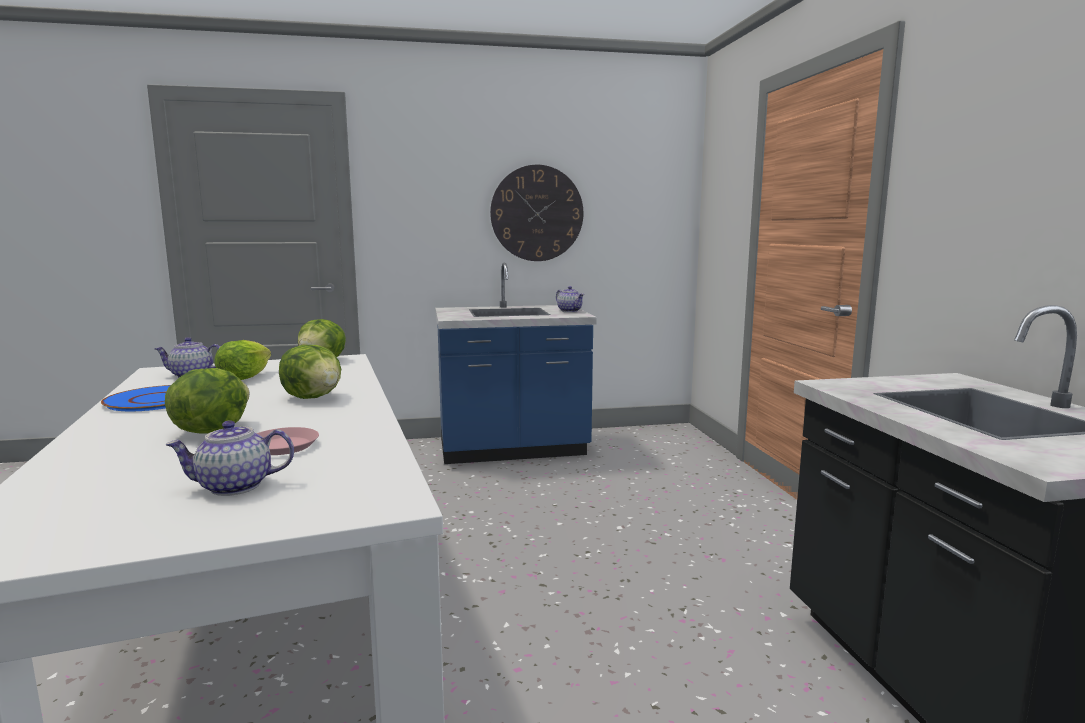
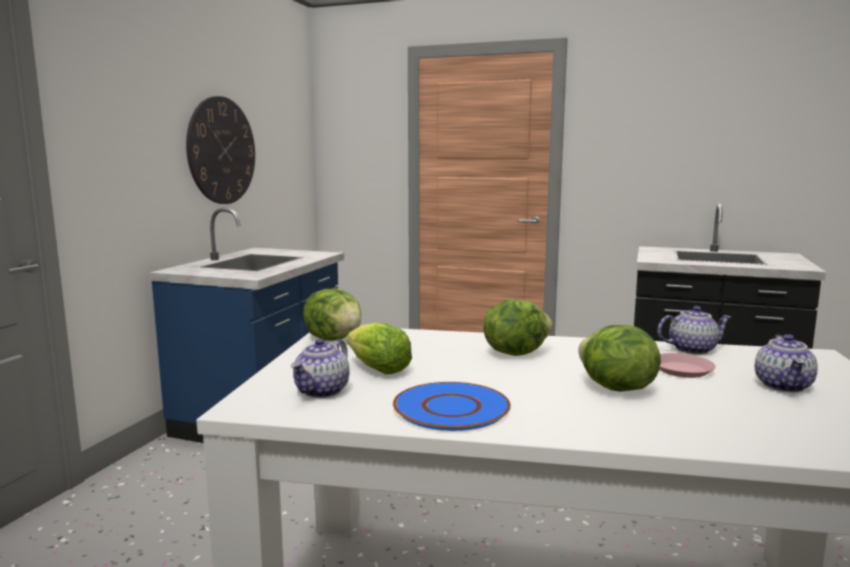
camera: 60 degrees left, 0 degrees up
teapot [556,286,584,312] -> teapot moved to [657,306,732,355]

